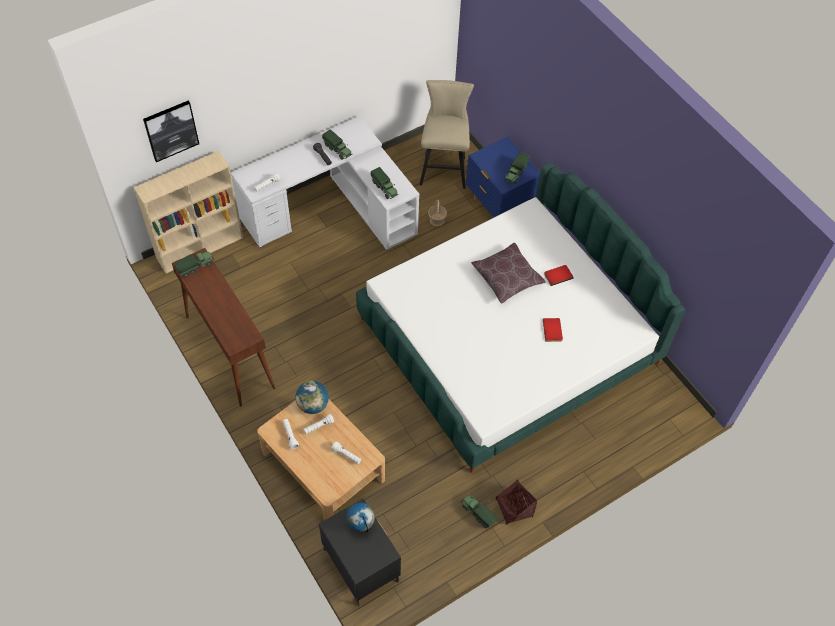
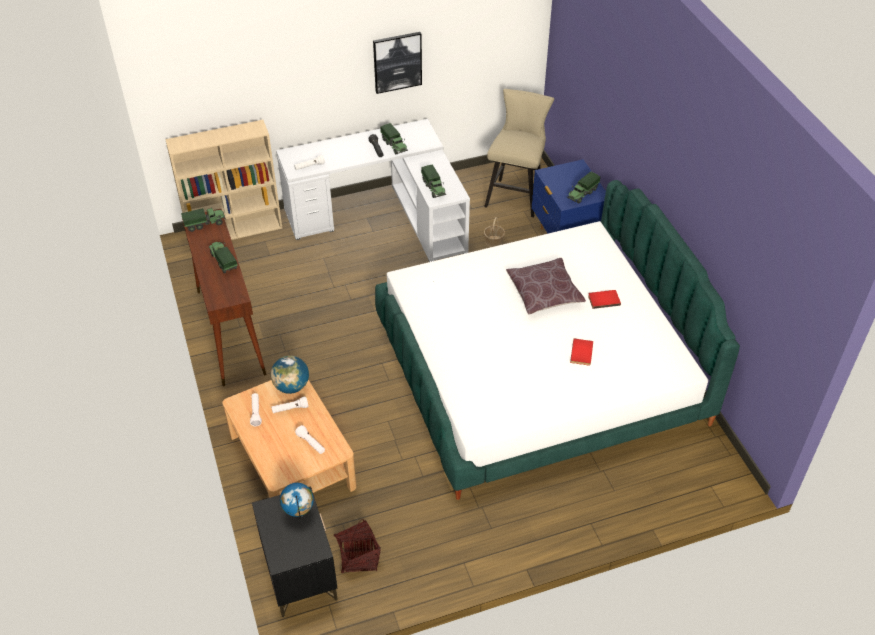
camera: 15 degrees right, 10 degrees down
picture [143,101,199,162] -> picture moved to [373,32,422,94]
toy truck [461,495,497,528] -> toy truck moved to [209,242,238,273]
basket [496,479,537,524] -> basket moved to [334,519,381,574]

